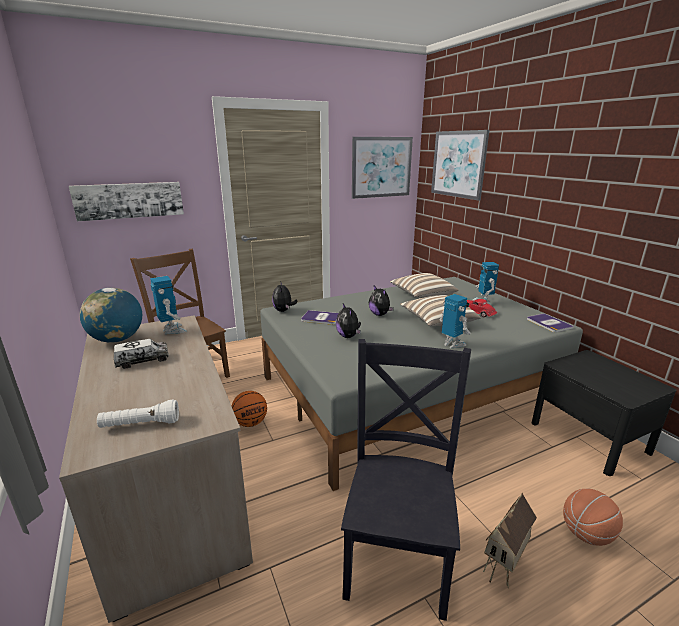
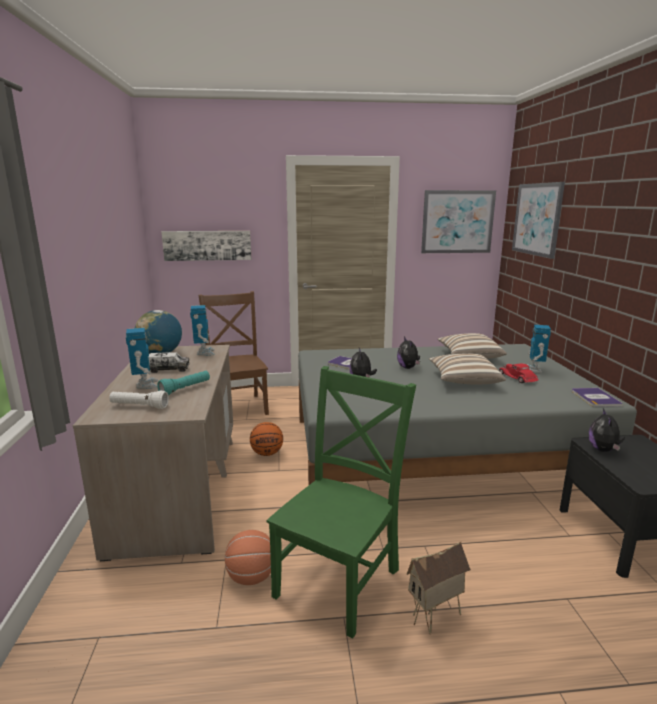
camera: 20 degrees right, 5 degrees down
plush toy [272,281,298,312] -> plush toy moved to [589,408,625,452]
black chair [341,339,471,621] -> green chair [267,366,416,639]
toy robot [439,294,471,348] -> toy robot moved to [126,328,158,389]
basketball [563,489,623,546] -> basketball moved to [225,530,271,585]
none -> turquoise flashlight [157,371,210,395]

